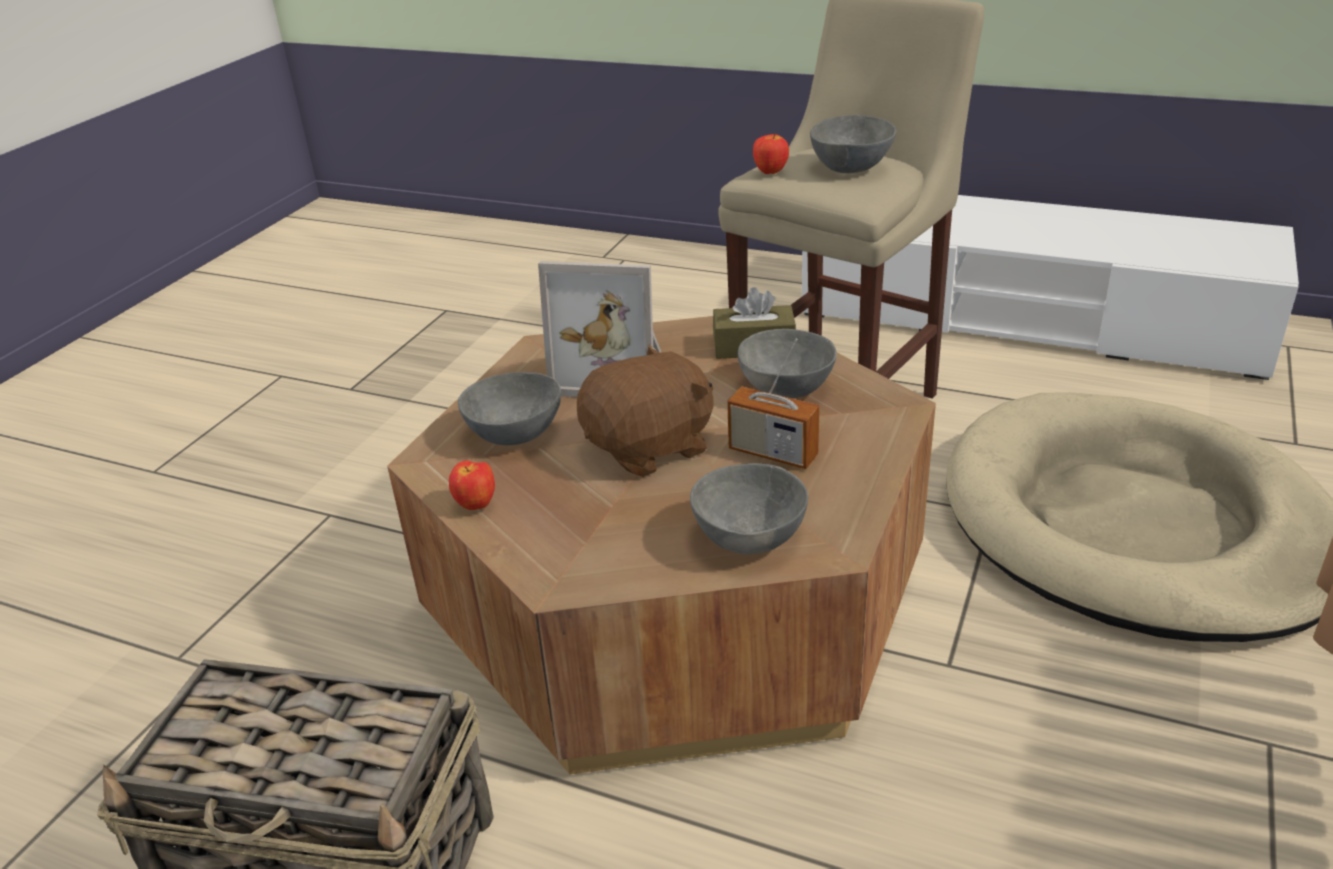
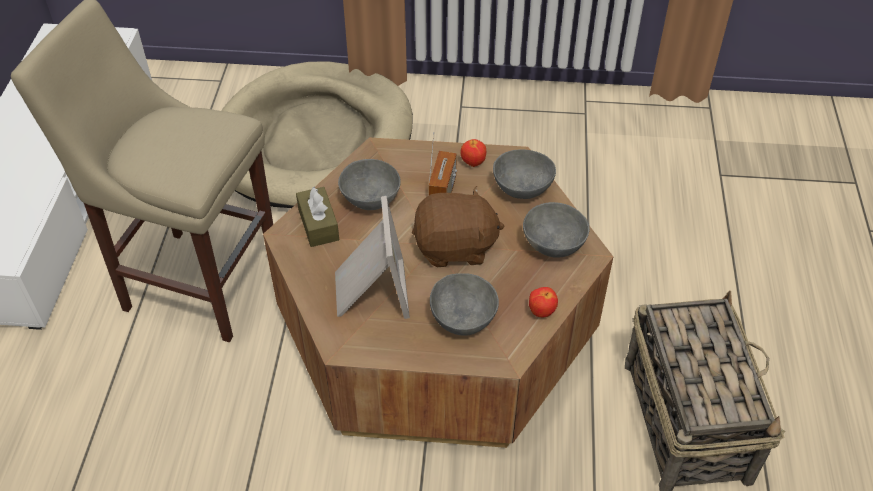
camera: 110 degrees left, 15 degrees up
brown plush toy [577,344,714,477] -> brown plush toy turned 135 degrees clockwise [412,186,504,267]
apple [753,133,789,174] -> apple moved to [460,139,486,167]
grey bowl [810,115,896,173] -> grey bowl moved to [523,202,590,258]

